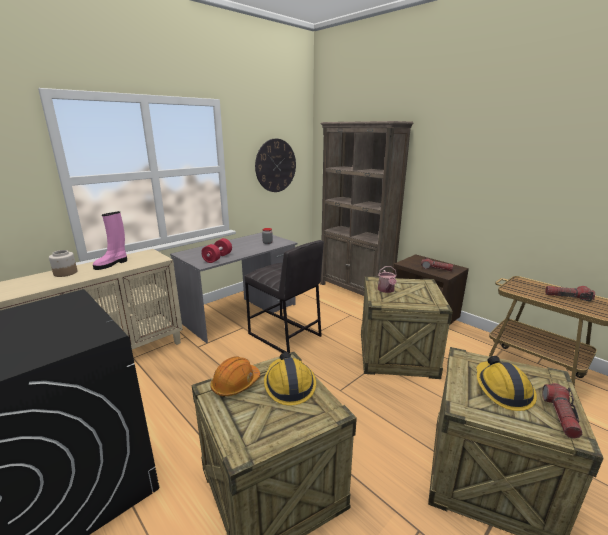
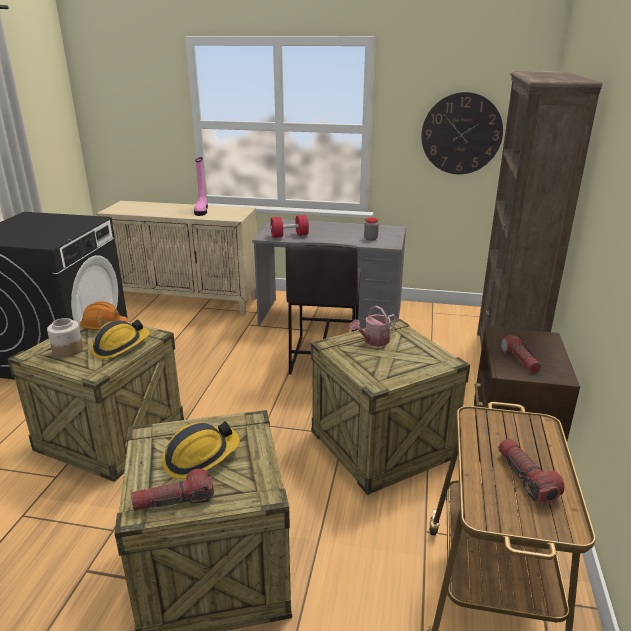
camera: 55 degrees right, 5 degrees up
jar [49,250,77,277] -> jar moved to [47,318,83,357]
pink boot [93,211,127,270] -> pink boot turned 90 degrees counterclockwise [194,157,208,216]

